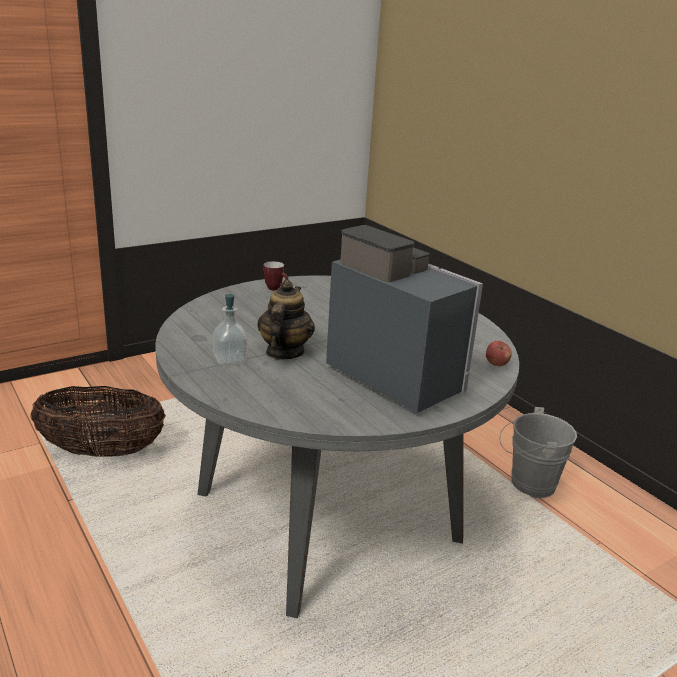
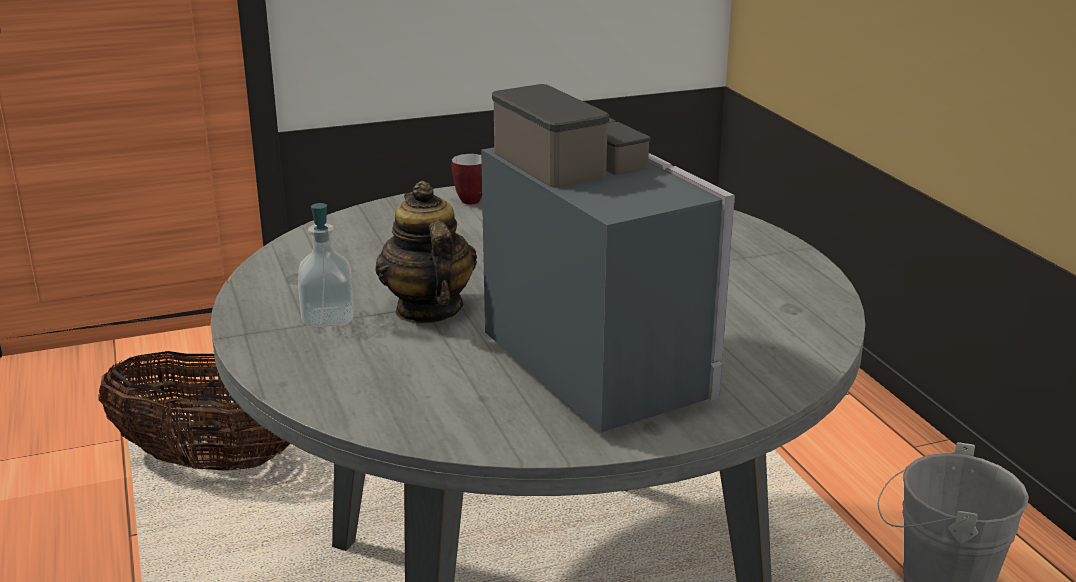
camera: 15 degrees right, 0 degrees up
teapot [257,280,315,359] -> teapot turned 45 degrees counterclockwise [375,181,477,324]
apple [486,341,512,366] -> none

